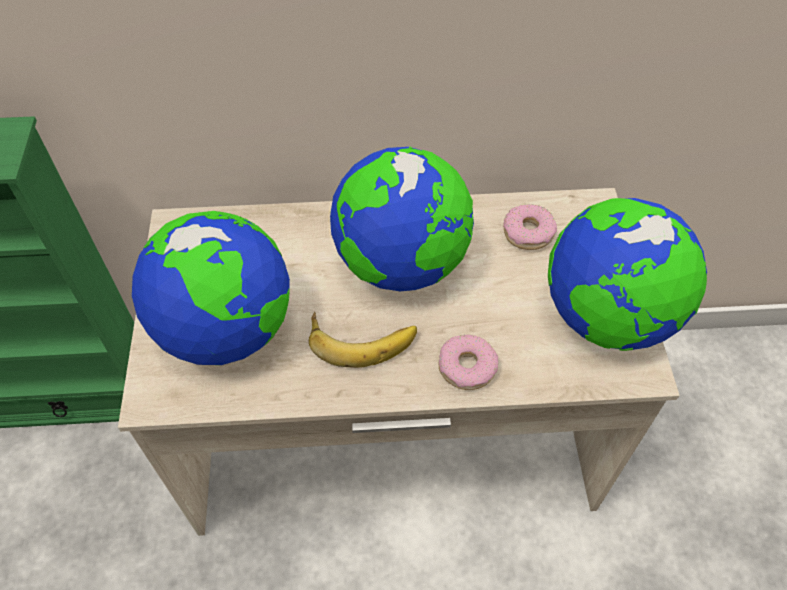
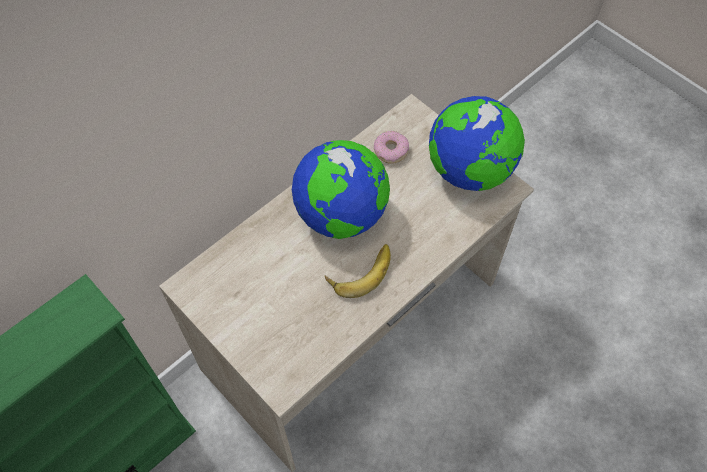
camera: 40 degrees left, 5 degrees up
globe [132,211,290,365] -> none
donut [439,335,498,390] -> none

